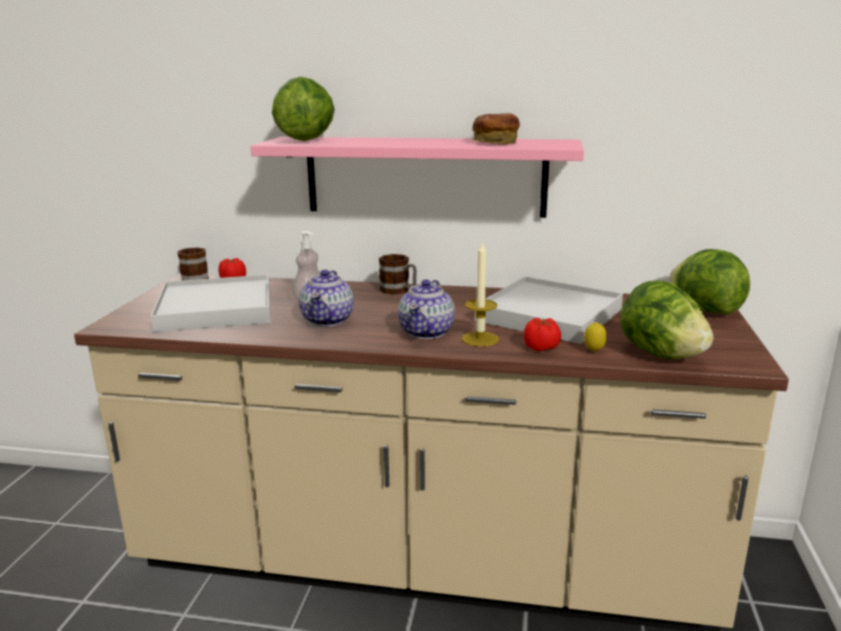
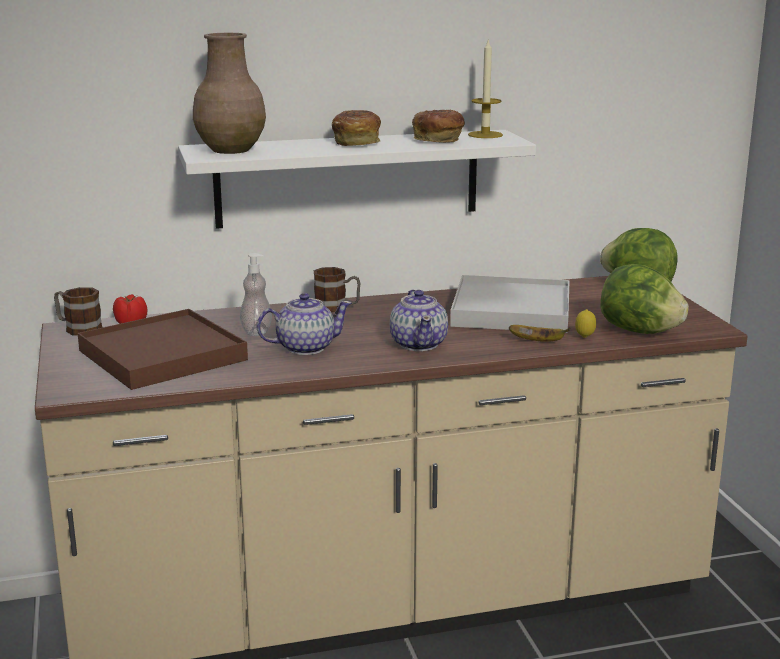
camera: 25 degrees left, 0 degrees up
white tray [151,275,271,332] -> brown tray [78,309,248,390]
pink shelf [250,137,584,218] -> white shelf [178,130,536,229]
lettuce [272,76,335,141] -> brown vase [193,33,266,154]
teapot [299,270,354,326] -> teapot turned 90 degrees counterclockwise [257,293,352,355]
candle [462,241,499,347] -> candle moved to [468,38,503,138]
tomato [524,318,561,351] -> banana [509,325,570,342]
none -> bread [332,110,381,146]

